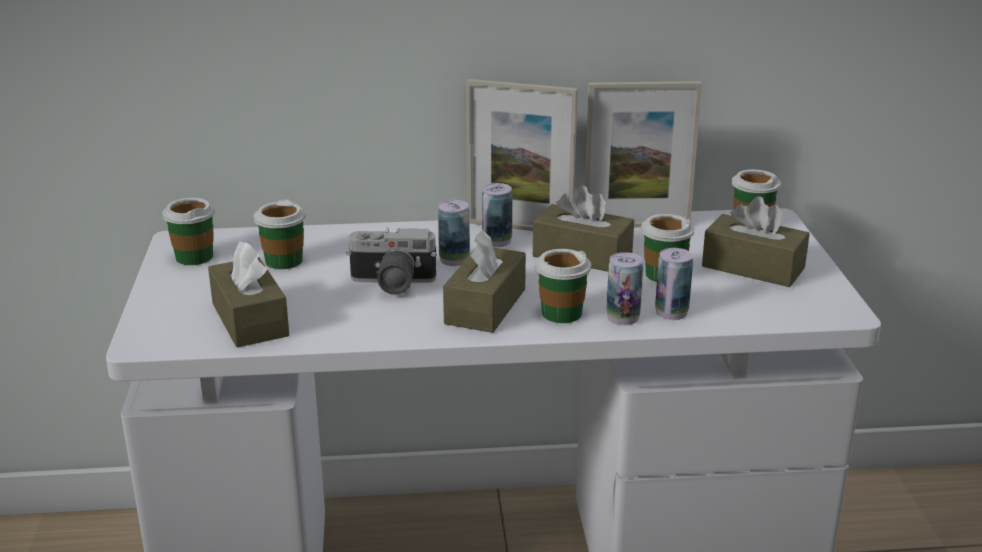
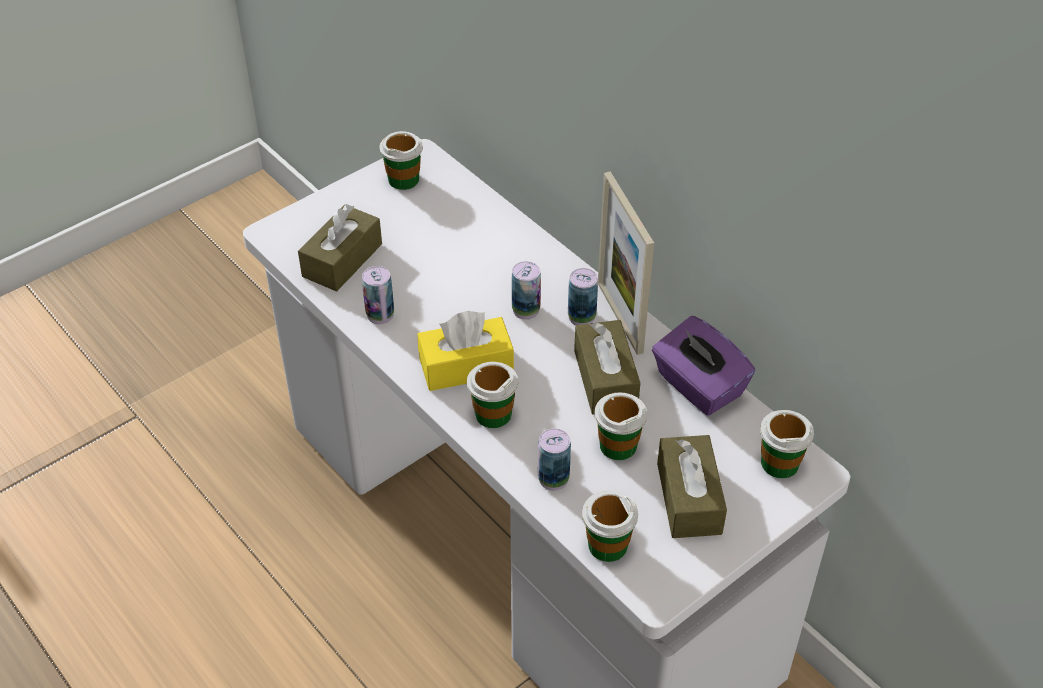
camera: 55 degrees right, 20 degrees up
cup [254,199,306,269] -> cup moved to [582,491,638,562]
camera [346,228,437,295] -> none
brown tissue box [443,229,526,333] -> yellow tissue box [418,311,514,391]
picture frame [585,81,702,227] -> purple tissue box [652,316,755,416]
can [606,252,643,325] -> can moved to [362,266,394,324]

